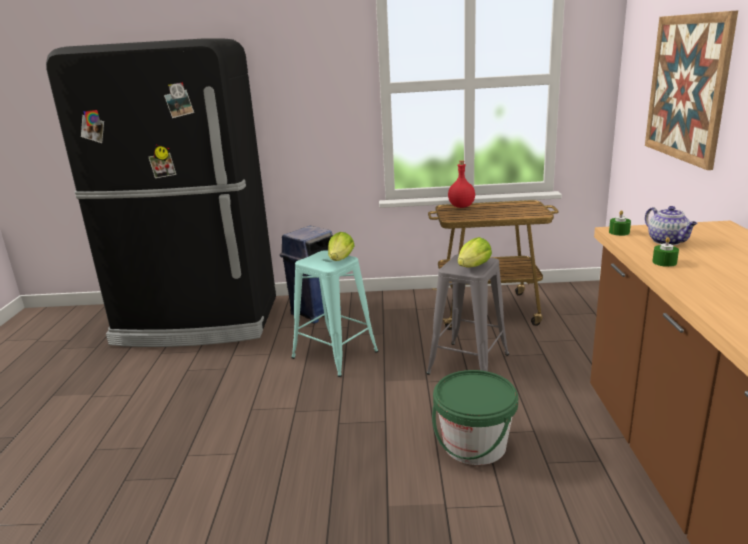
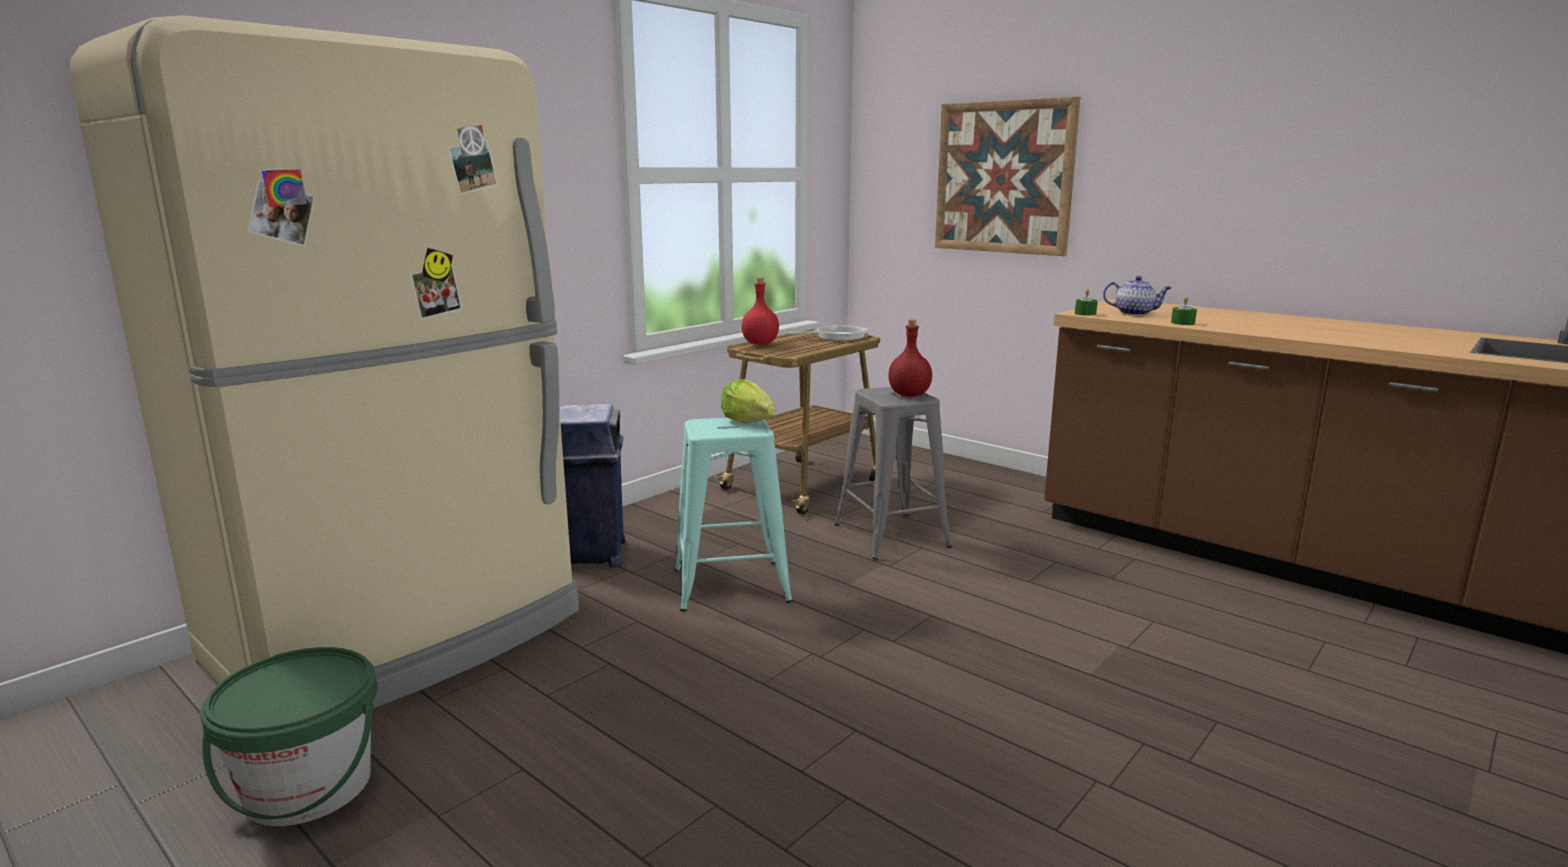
camera: 50 degrees left, 5 degrees down
black fridge [46,38,276,347] -> beige fridge [70,15,579,708]
green bucket [432,370,518,465] -> green bucket moved to [201,647,378,826]
lettuce [458,237,492,267] -> red bottle [888,319,932,397]
none -> frying pan [784,325,868,341]

